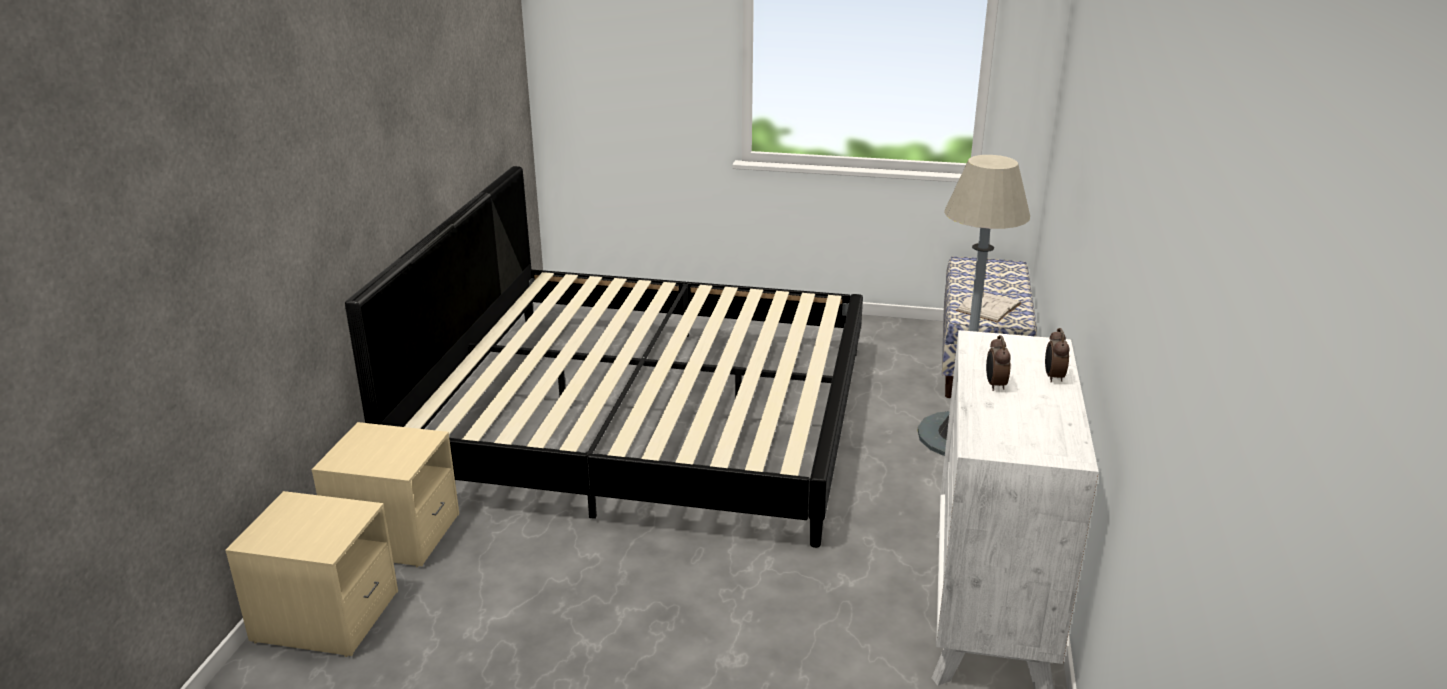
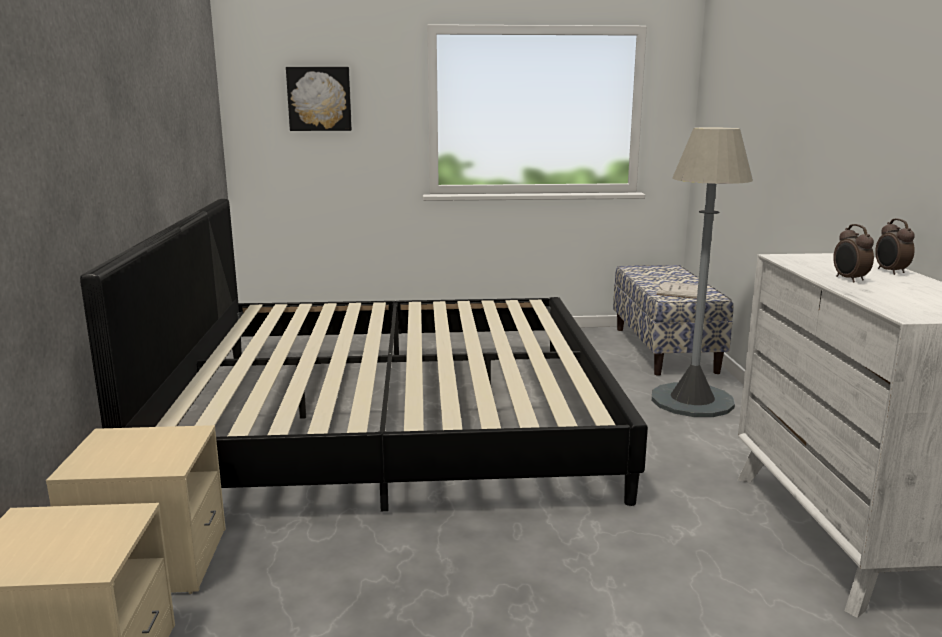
camera: 15 degrees left, 10 degrees down
none -> picture [286,67,352,131]

